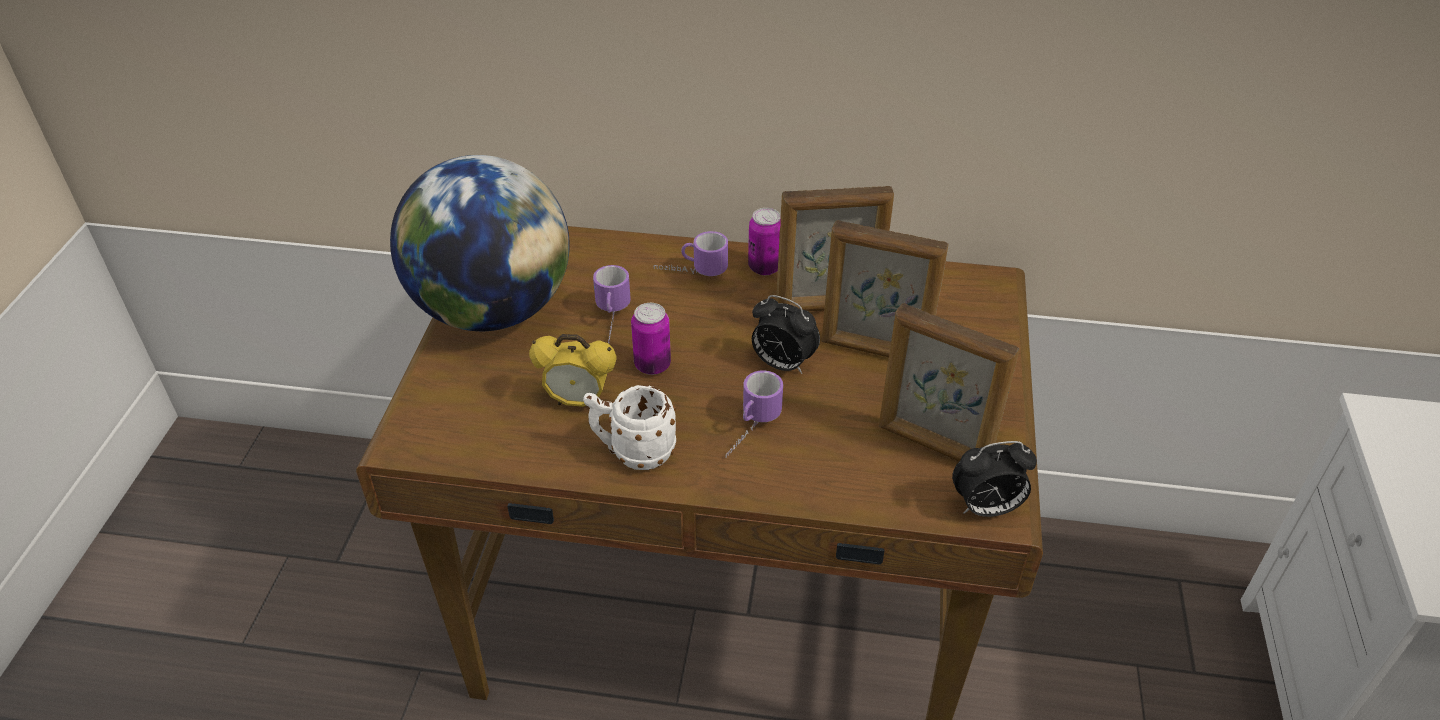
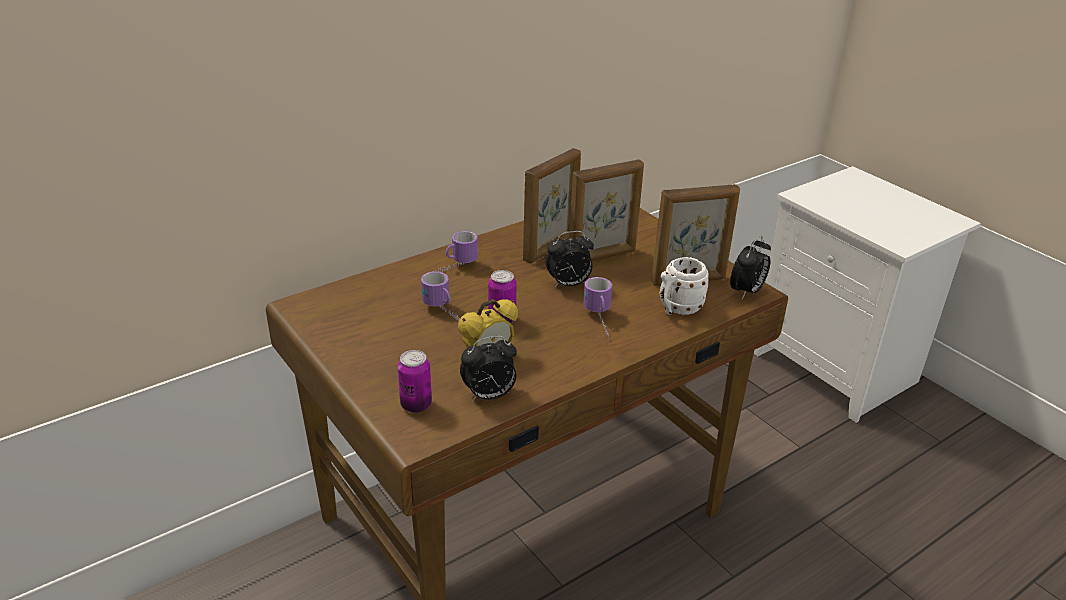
camera: 45 degrees left, 10 degrees down
globe [390,155,569,331] -> none
white mug [583,385,676,470] -> white mug moved to [659,257,710,315]
can [748,208,781,275] -> can moved to [397,350,432,413]
none -> alarm clock [460,336,517,401]

